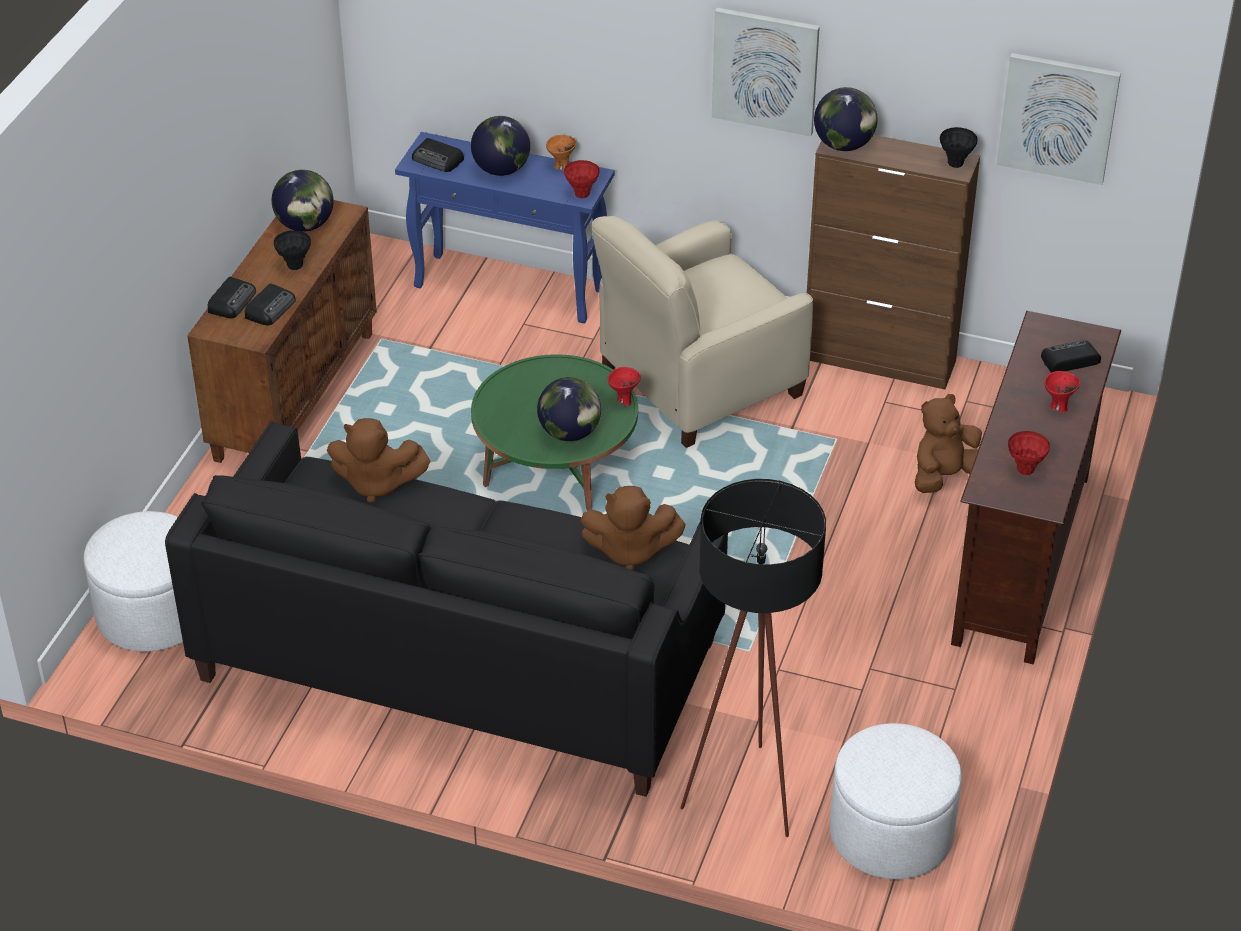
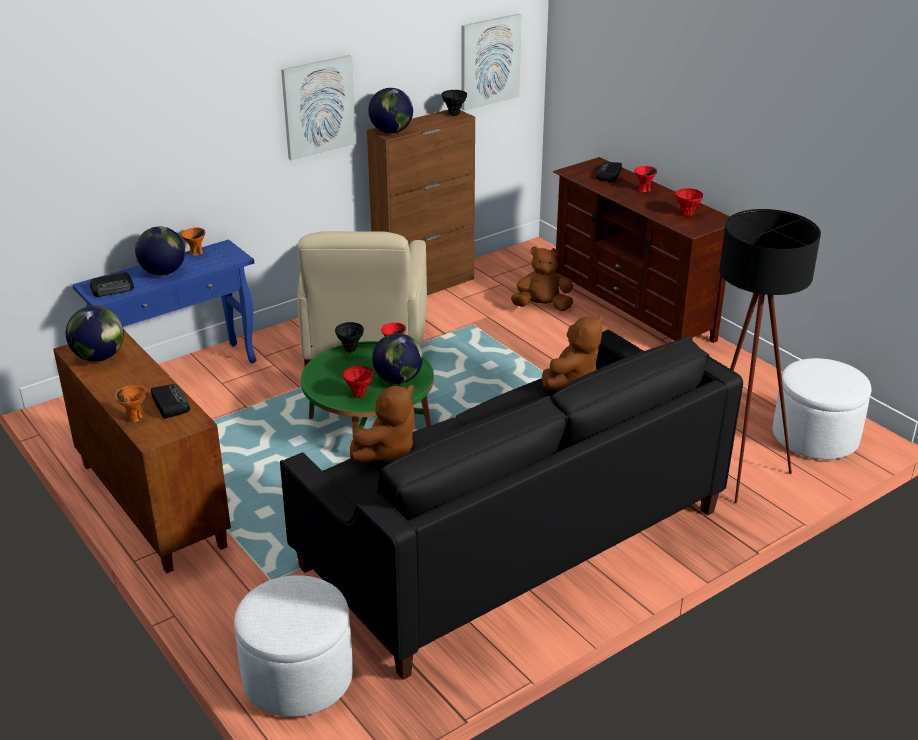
camera: 55 degrees left, 10 degrees down
radio [207,277,256,318] -> orange bowl [115,386,147,422]
black vase [274,230,311,270] -> black vase moved to [335,322,364,352]
red vase [564,160,599,198] -> red vase moved to [343,366,373,398]
brown plush toy [915,394,982,493] -> brown plush toy turned 90 degrees clockwise [511,246,573,311]

